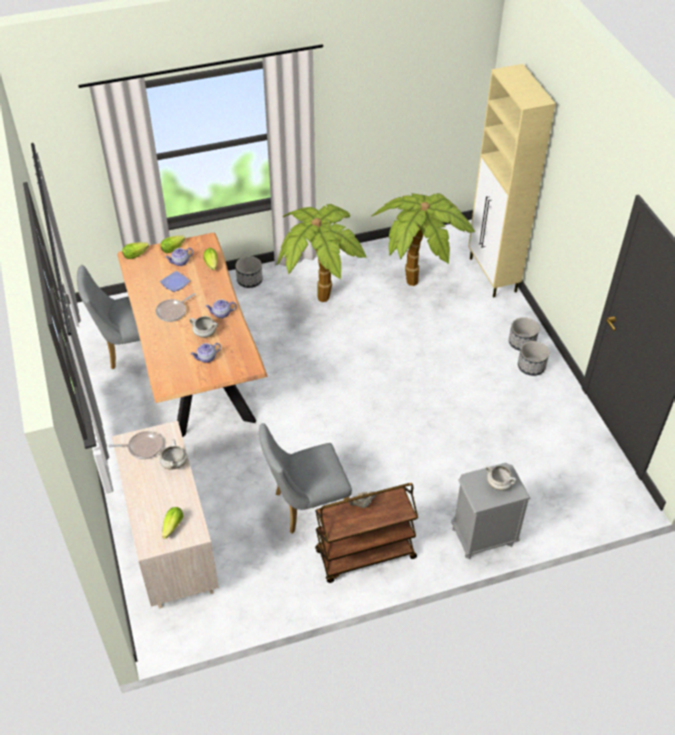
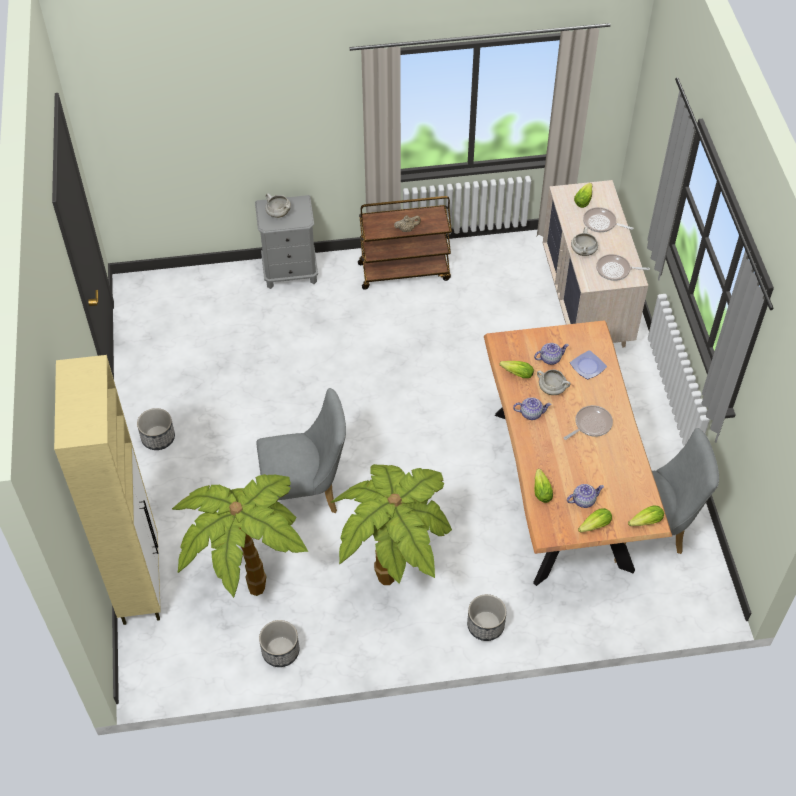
camera: 170 degrees left, 5 degrees up
plate [160,271,190,292] -> plate moved to [570,350,607,379]
grey chair [259,423,352,534] -> grey chair moved to [257,388,346,513]
planter [509,317,539,351] -> planter moved to [259,620,299,667]
none -> lettuce [499,361,534,378]
none -> frying pan [583,207,633,232]

